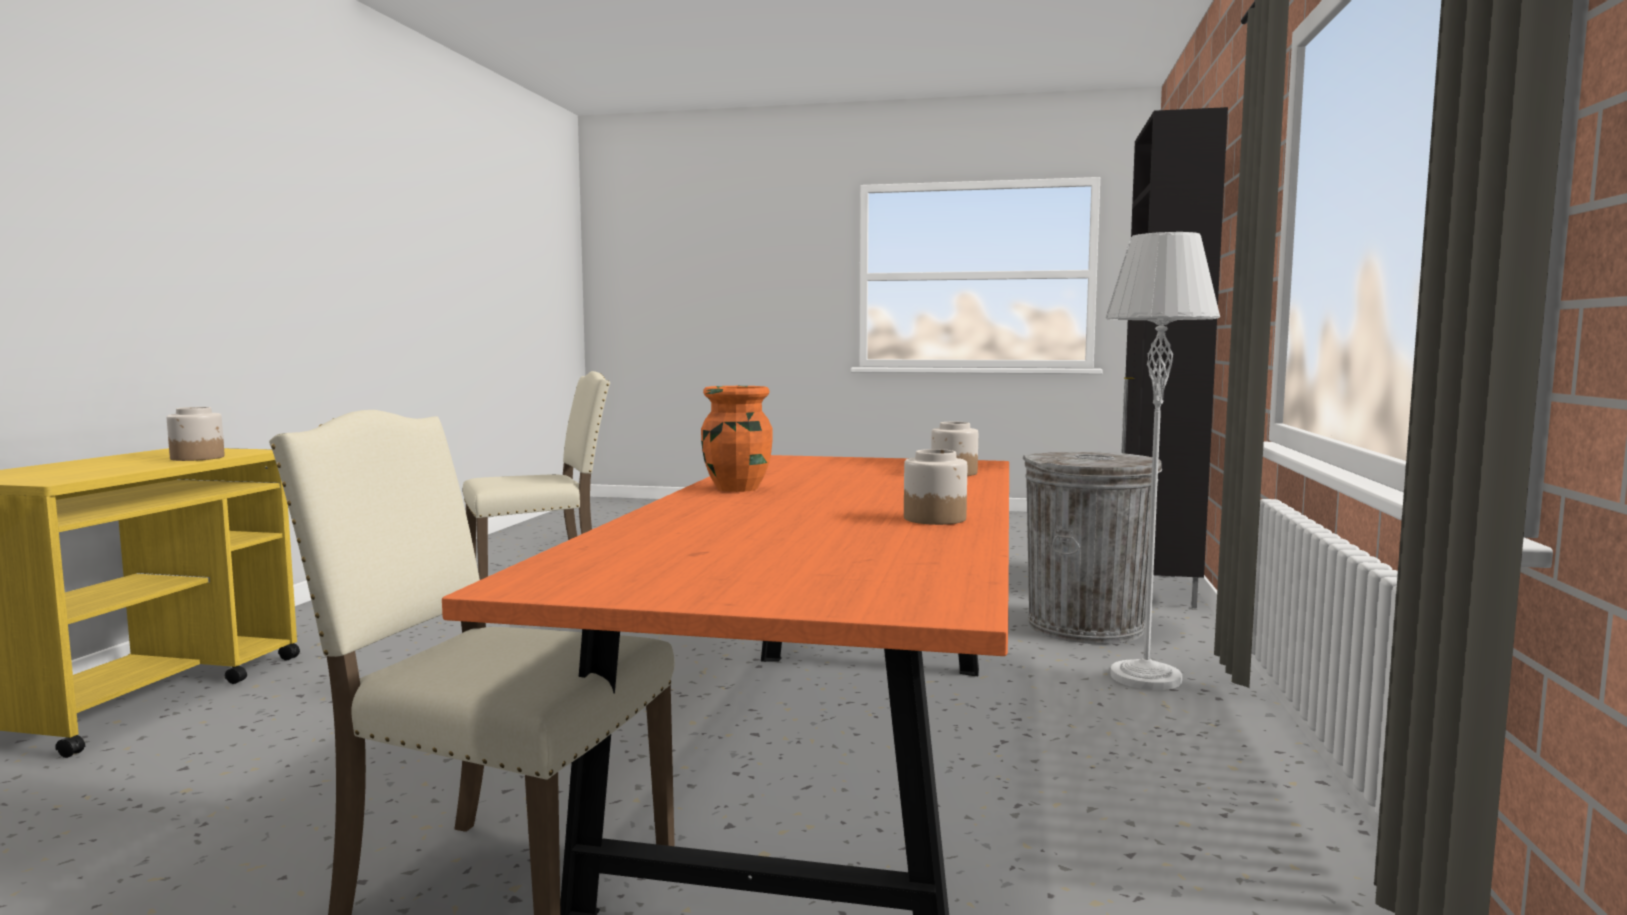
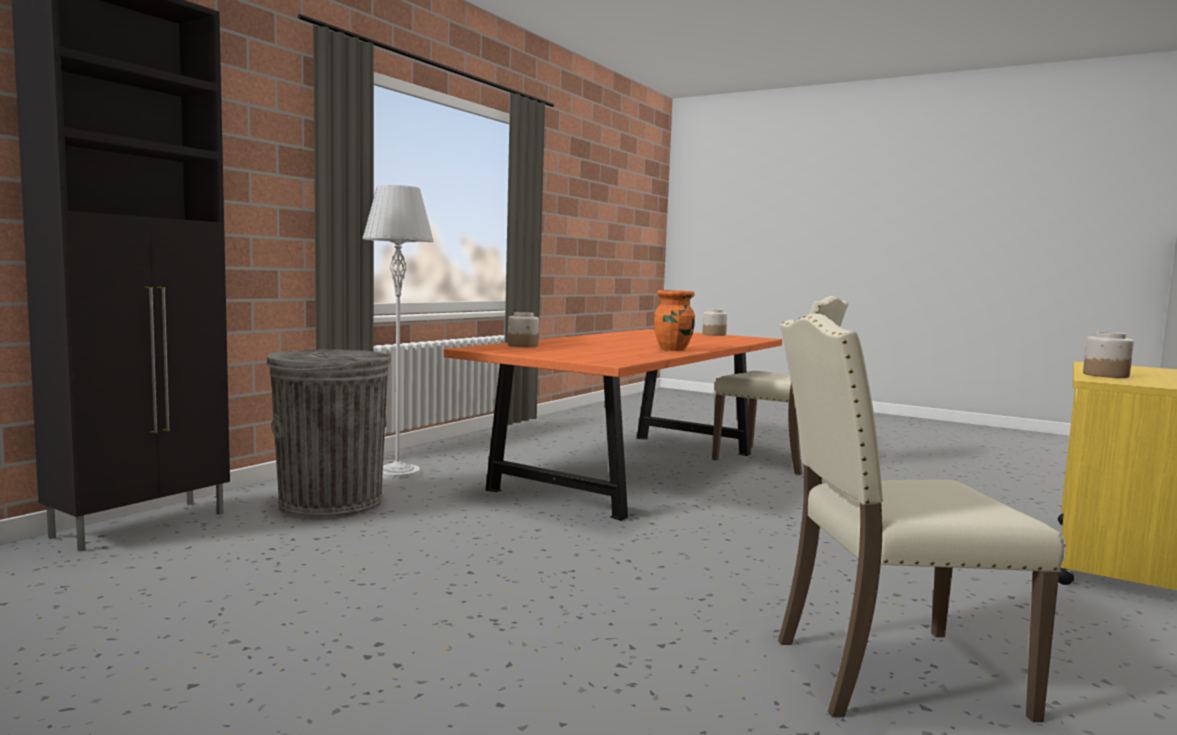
camera: 160 degrees left, 0 degrees up
jar [904,449,967,525] -> jar moved to [703,309,727,336]

